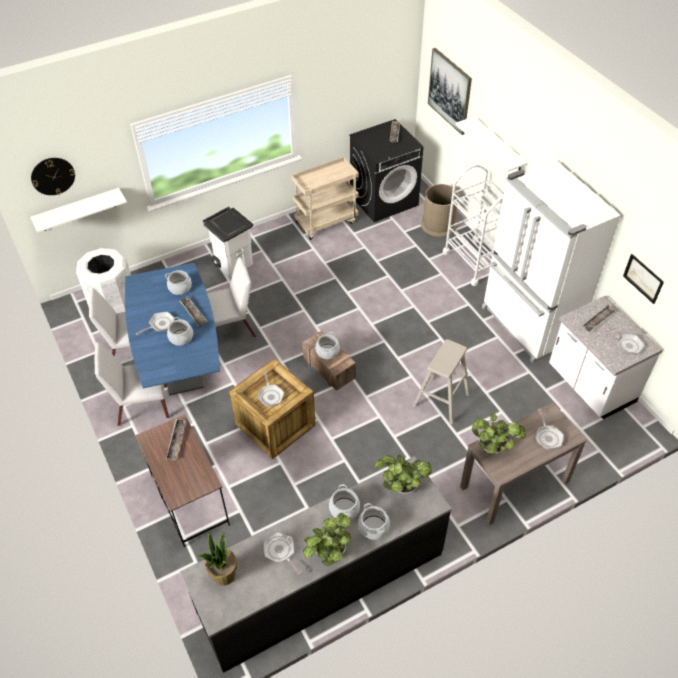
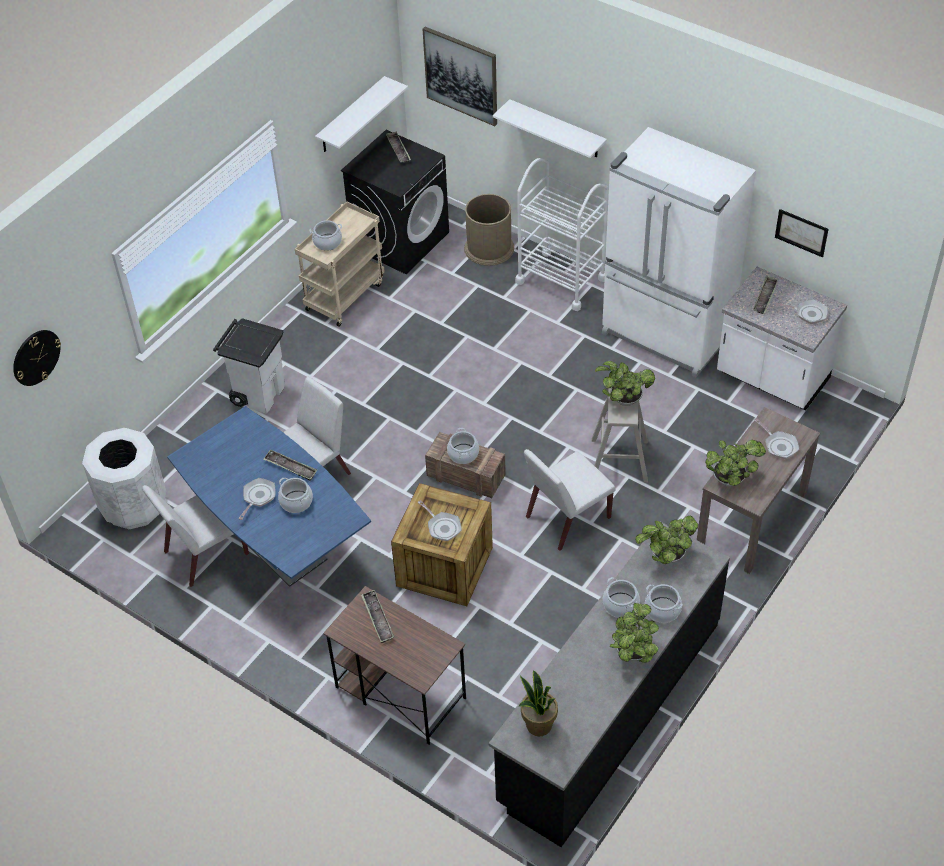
camera: 25 degrees left, 0 degrees up
white shelf [30,188,127,233] -> white shelf moved to [315,76,408,152]
white chair [94,342,169,426] -> white chair moved to [524,449,615,551]
cooking pot [165,270,192,295] -> cooking pot moved to [310,220,342,251]
frying pan [263,532,302,575] -> none
none -> potted plant [595,361,655,406]

